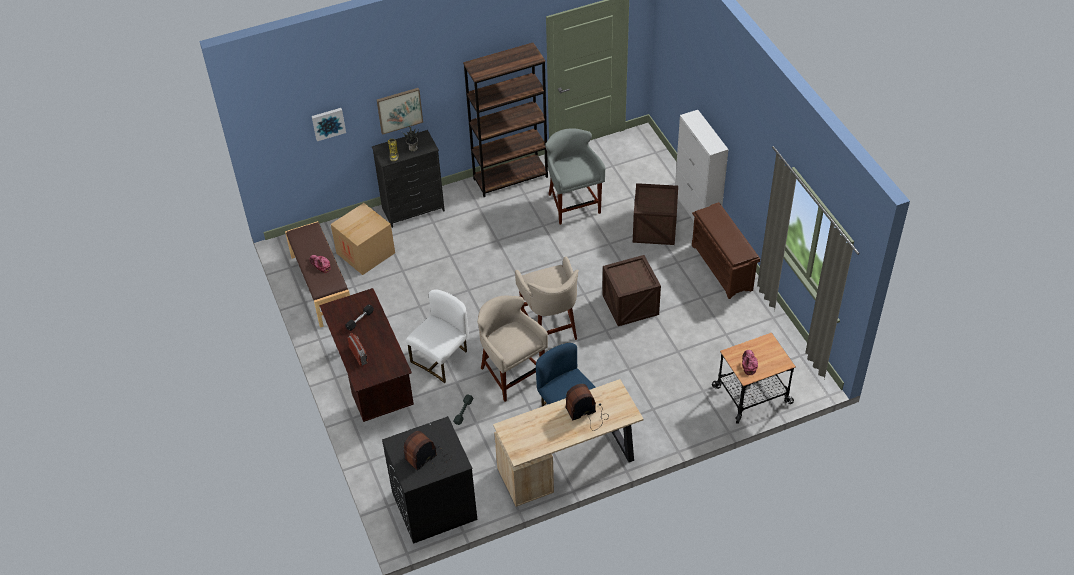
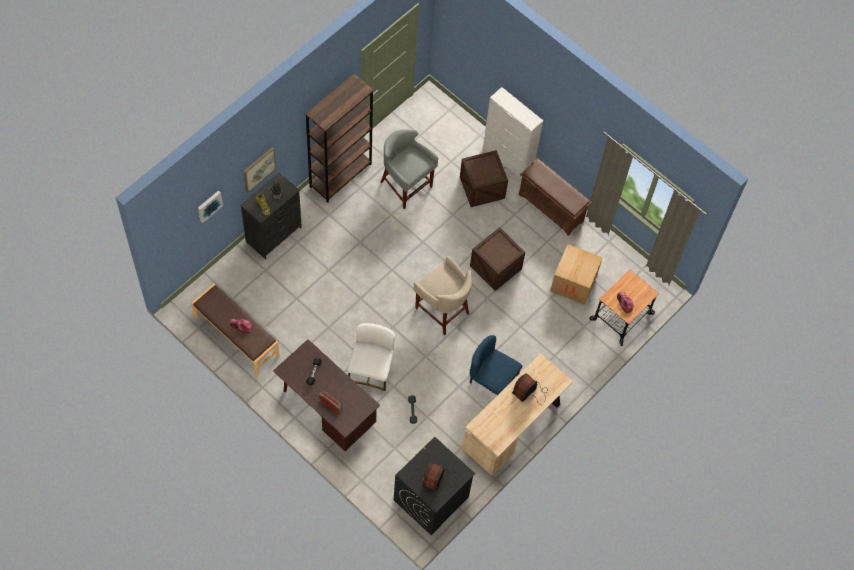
camera: 30 degrees left, 15 degrees up
cardboard box [331,203,395,275] -> cardboard box moved to [550,244,603,305]
beige stool [477,296,548,402] -> none

